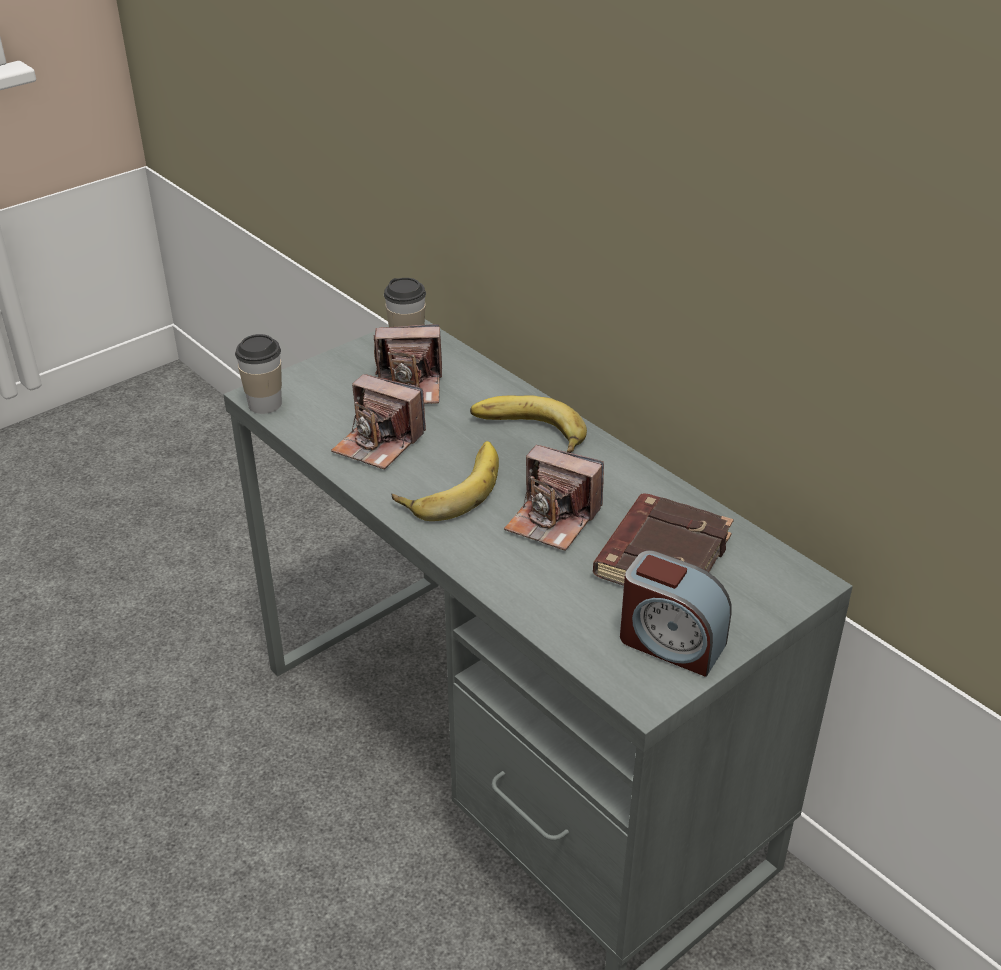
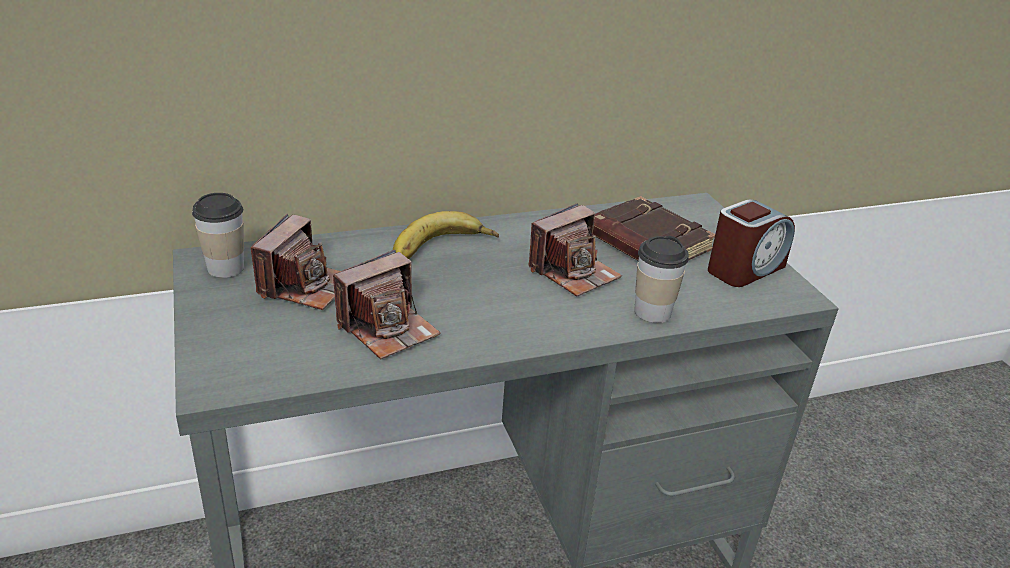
camera: 70 degrees left, 5 degrees down
cup [235,334,282,414] -> cup moved to [634,236,689,323]
banana [391,441,499,521] -> none

